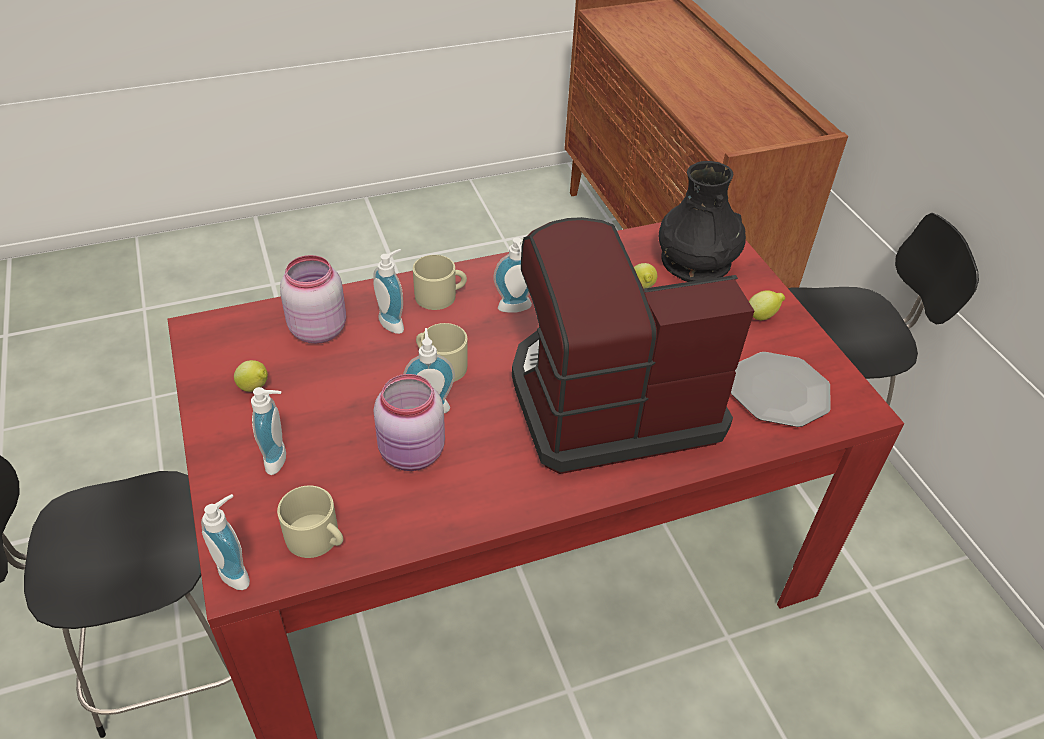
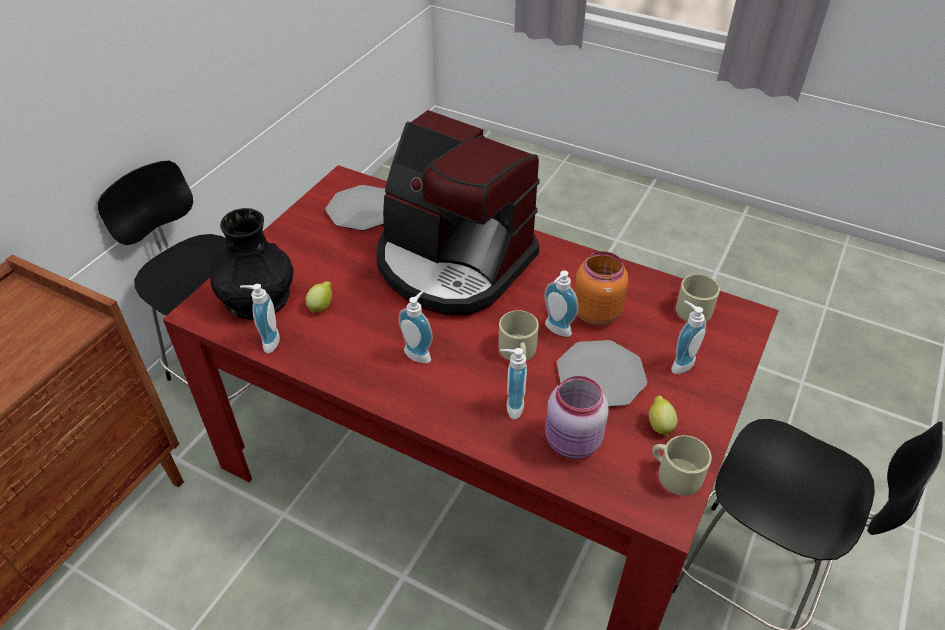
camera: 130 degrees left, 0 degrees up
soap dispenser [201,494,250,590] -> soap dispenser moved to [240,284,280,353]
pink jar [373,374,445,471] -> orange jar [574,251,628,326]
beige mug [413,255,467,310] -> beige mug moved to [652,435,712,496]
lemon [749,290,785,320] -> none
none -> plate [557,340,647,407]

